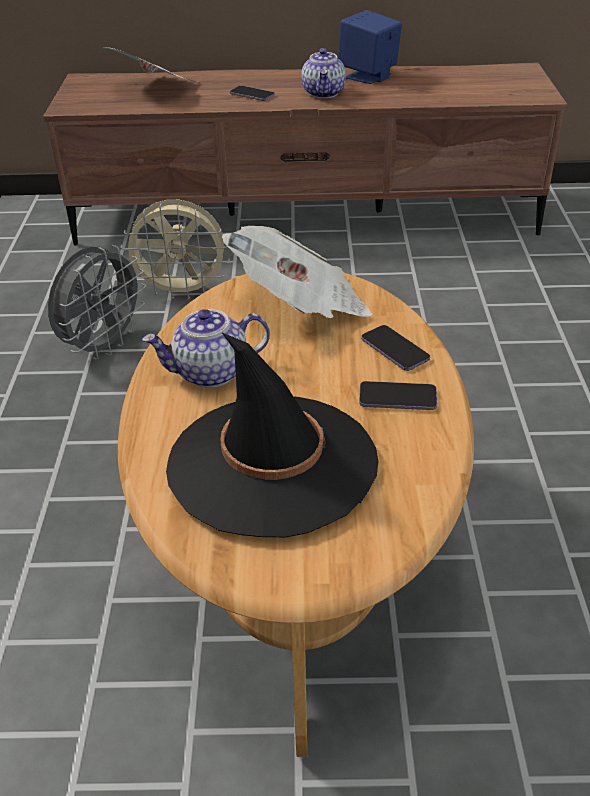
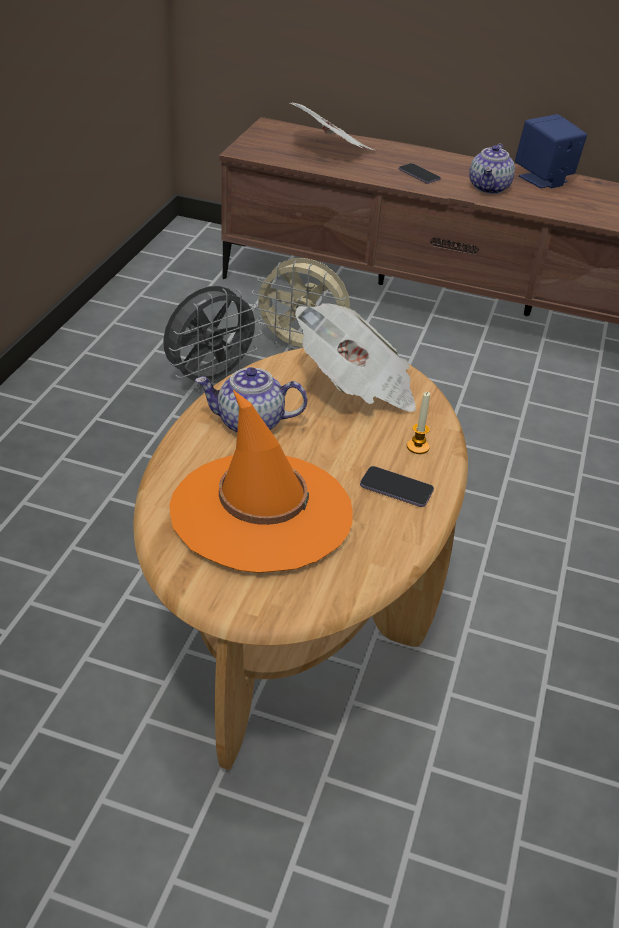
camera: 15 degrees right, 0 degrees up
black hat [166,333,379,537] -> orange hat [170,390,353,573]
phone [361,325,430,371] -> candle [407,392,430,454]

